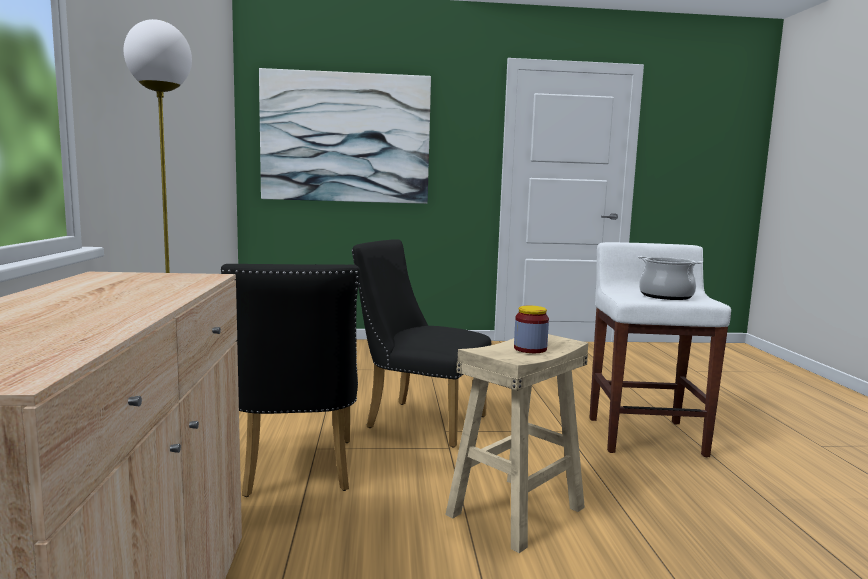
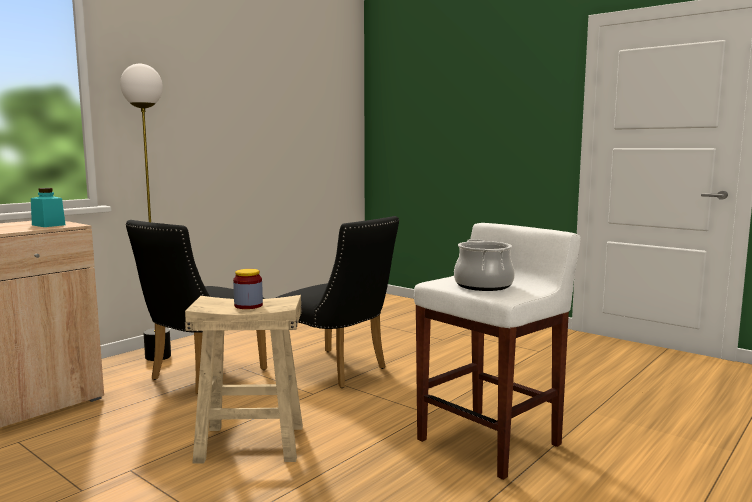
camera: 45 degrees right, 0 degrees up
picture [259,68,431,204] -> none
black chair [352,240,491,448] -> black chair turned 150 degrees clockwise [276,216,400,388]
none -> turquoise jar [31,188,66,227]

